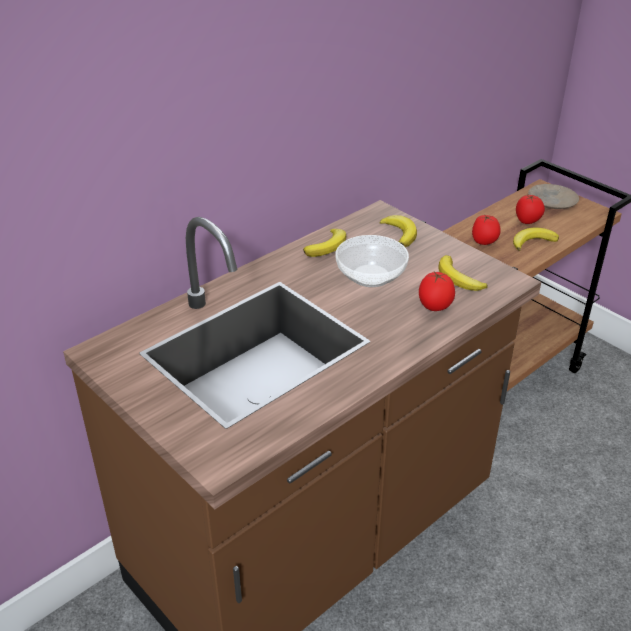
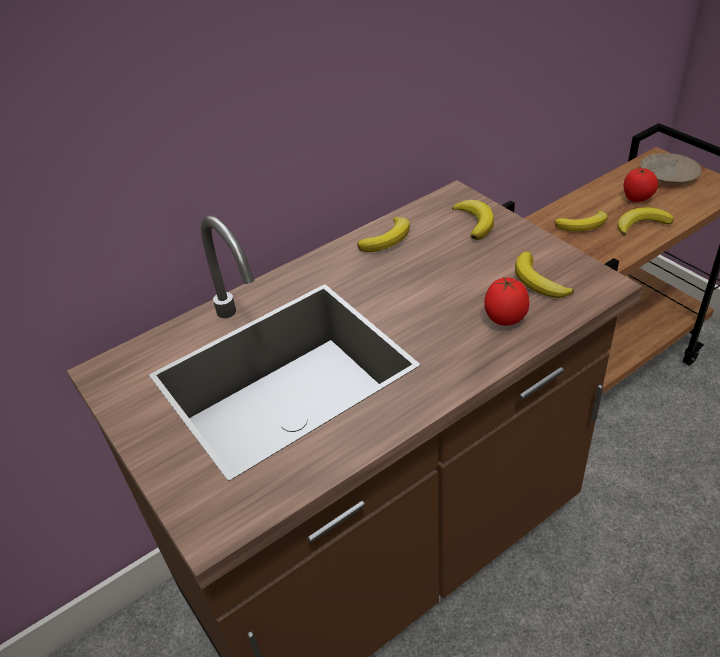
camera: 10 degrees right, 5 degrees up
bowl [335,235,409,287] -> none
tomato [472,214,501,245] -> banana [555,211,608,232]

